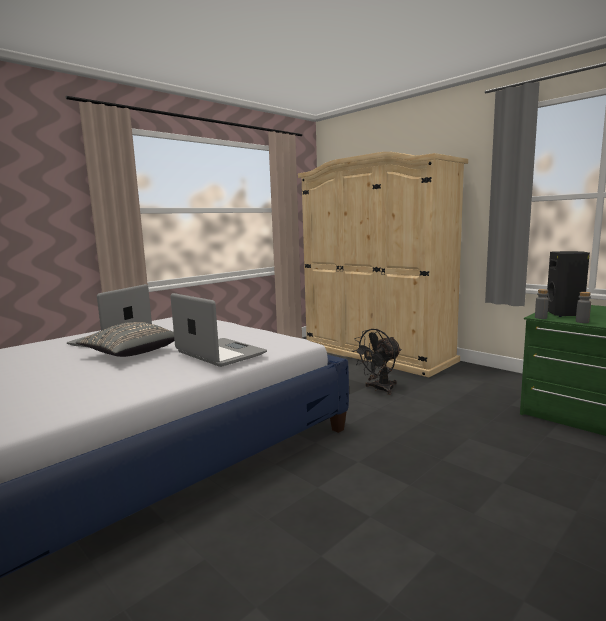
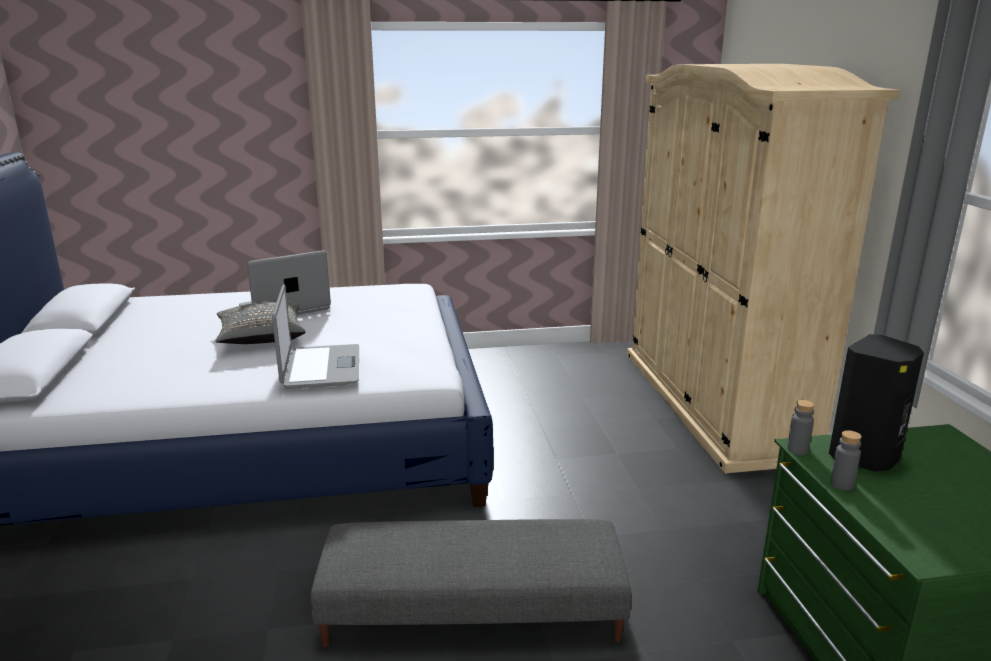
camera: 35 degrees right, 10 degrees up
black fan [352,329,402,395] -> none
none -> grey ottoman [311,519,631,647]

